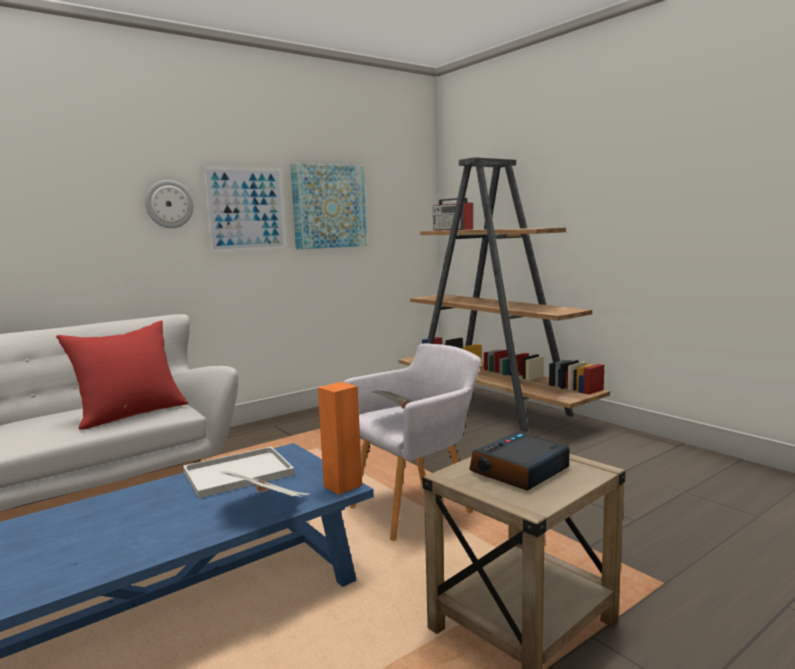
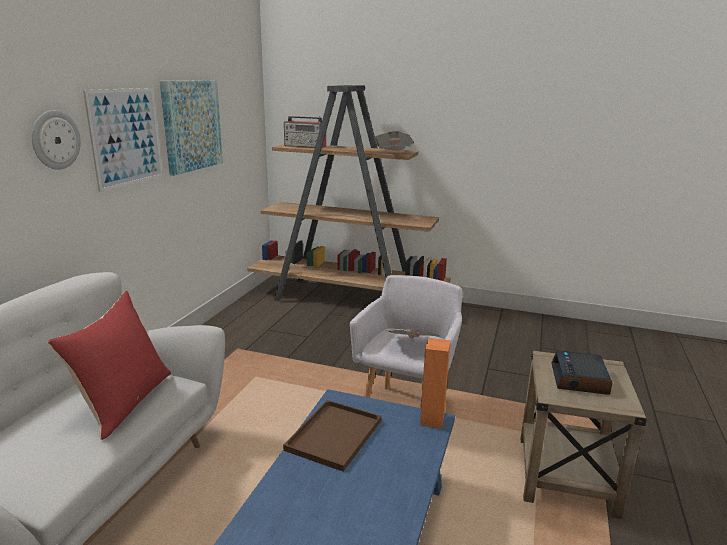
camera: 35 degrees left, 10 degrees up
white tray [183,446,295,498] -> brown tray [283,400,381,472]
newspaper [219,471,309,497] -> newspaper moved to [374,131,414,151]

